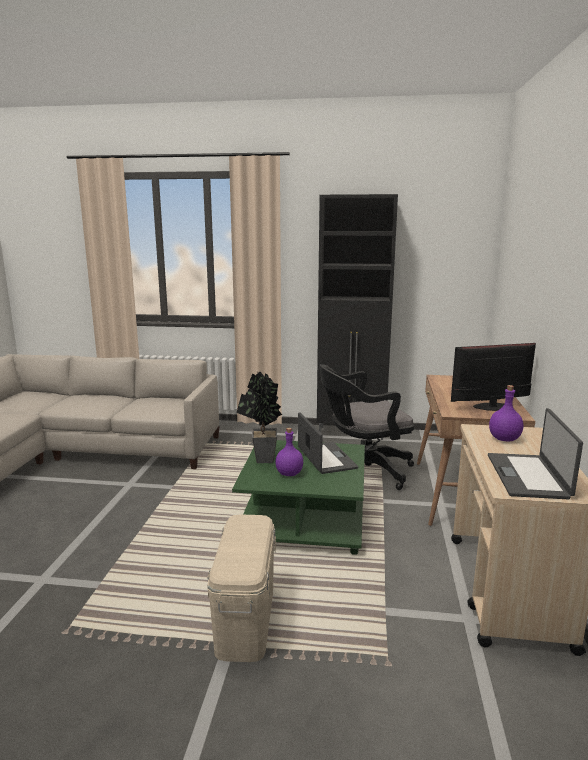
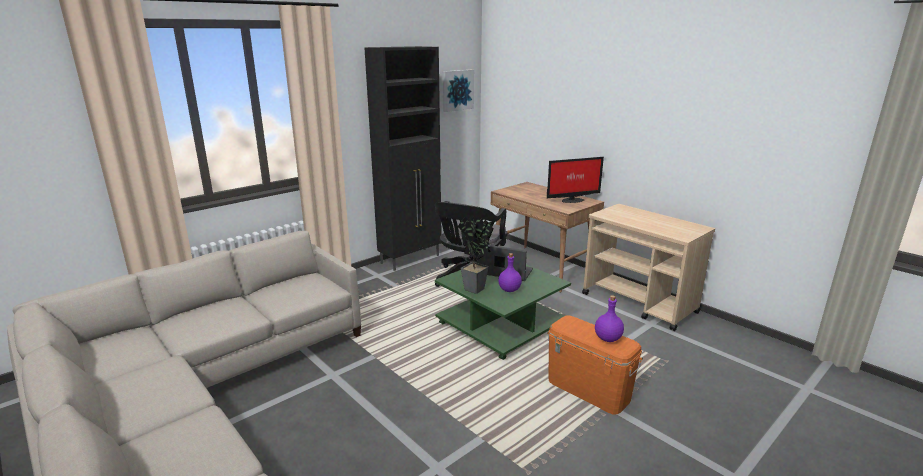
camera: 50 degrees left, 5 degrees up
beige storage box [207,515,276,662] -> orange storage box [547,316,643,414]
monitor [451,343,536,411] -> monitor turned 135 degrees counterclockwise [547,157,604,203]
laptop [488,408,583,499] -> none
purple bottle [489,385,523,441] -> purple bottle moved to [595,295,624,342]
none -> picture [443,70,474,112]

